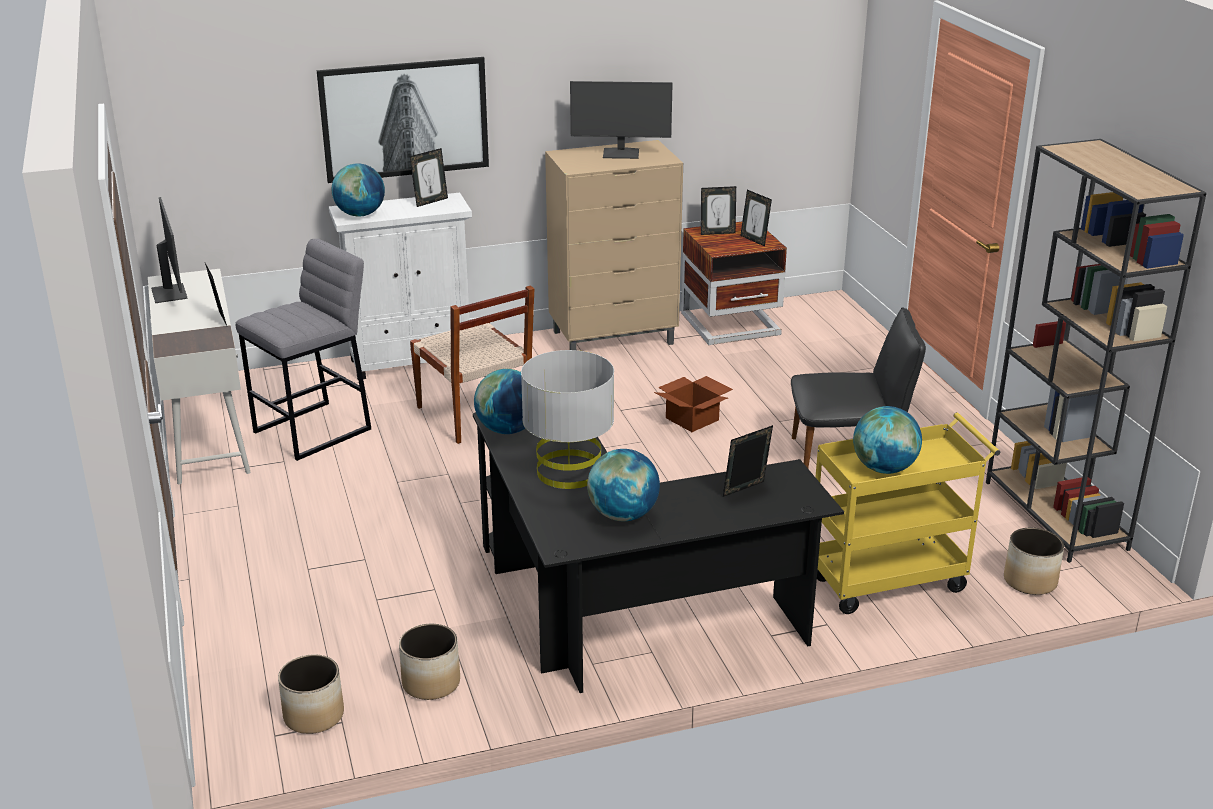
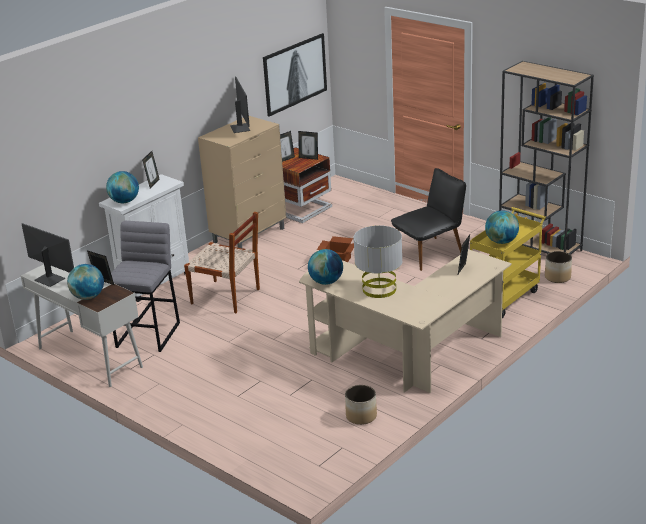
camera: 30 degrees left, 0 degrees up
planter [278,654,344,734] -> none
picture [317,57,489,183] -> picture moved to [263,33,327,117]
black desk [473,412,844,693] -> beige desk [299,249,512,393]
monitor [570,81,673,159] -> monitor turned 75 degrees counterclockwise [230,77,250,133]
globe [587,449,660,521] -> globe moved to [67,264,104,300]

